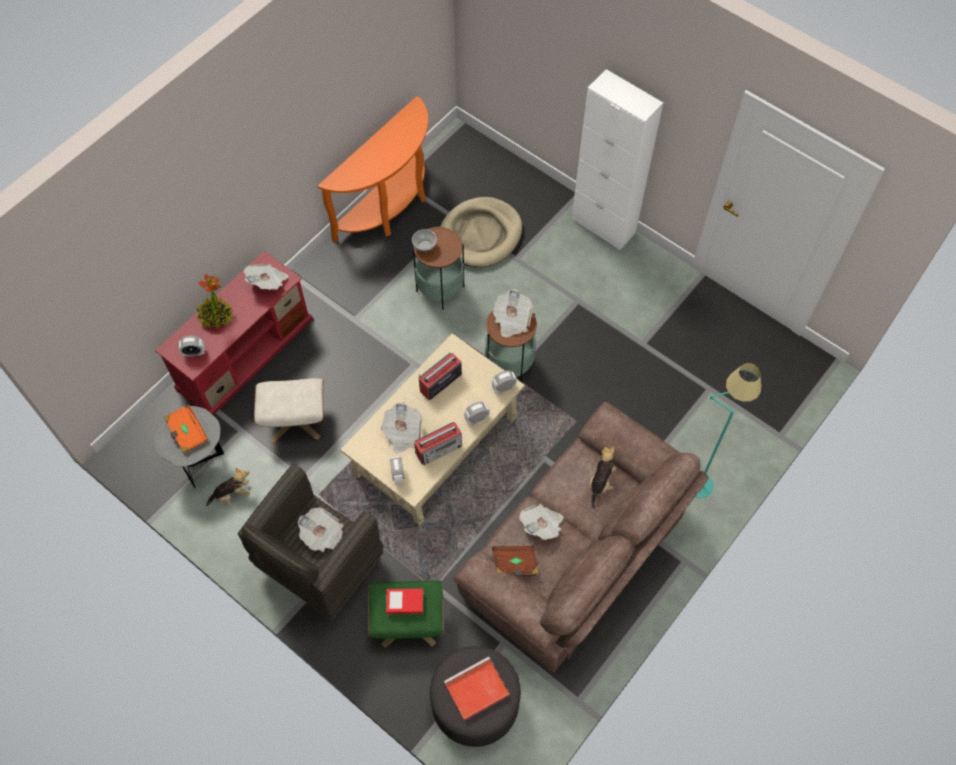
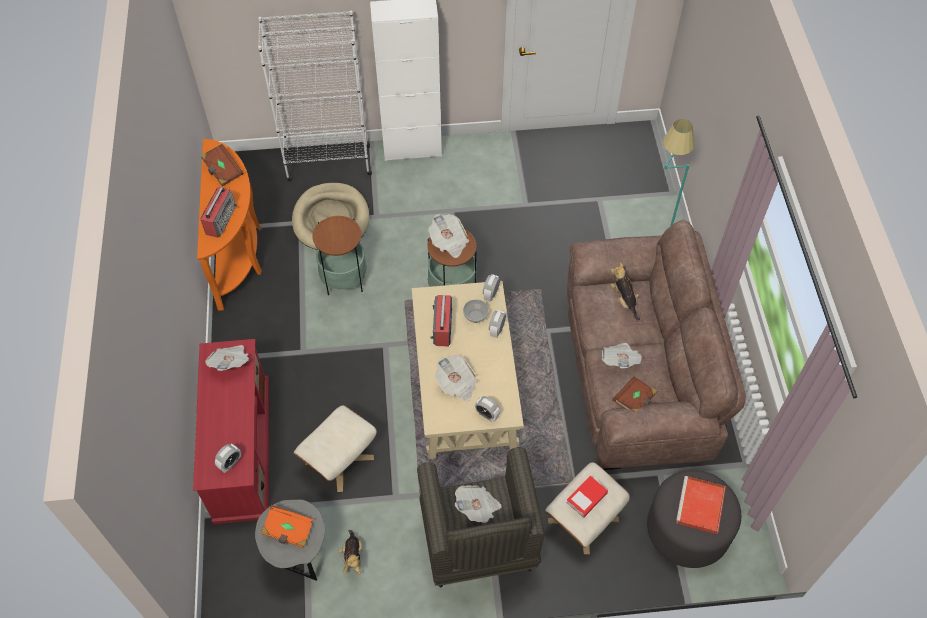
camera: 45 degrees left, 5 degrees down
potted plant [197,274,234,328] -> none
plush toy [206,468,250,506] -> plush toy turned 150 degrees clockwise [338,530,362,575]
green ottoman [368,580,444,648] -> beige ottoman [545,462,630,555]
bowl [412,229,437,252] -> bowl moved to [463,299,489,323]
radio [414,422,462,465] -> radio moved to [200,187,237,238]
none -> brown book [201,144,243,186]
none -> white bookcase [258,10,372,181]

